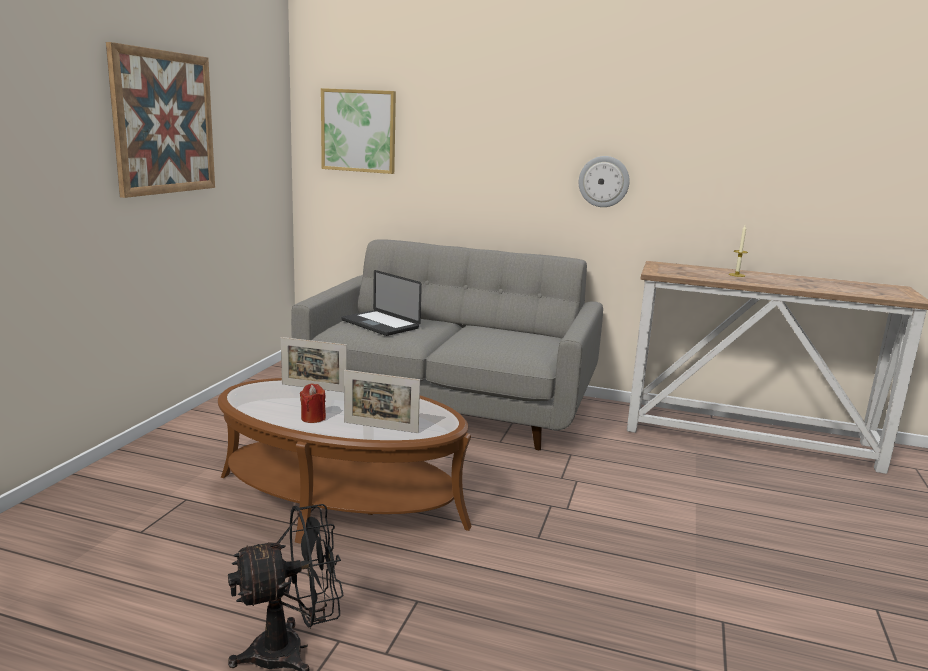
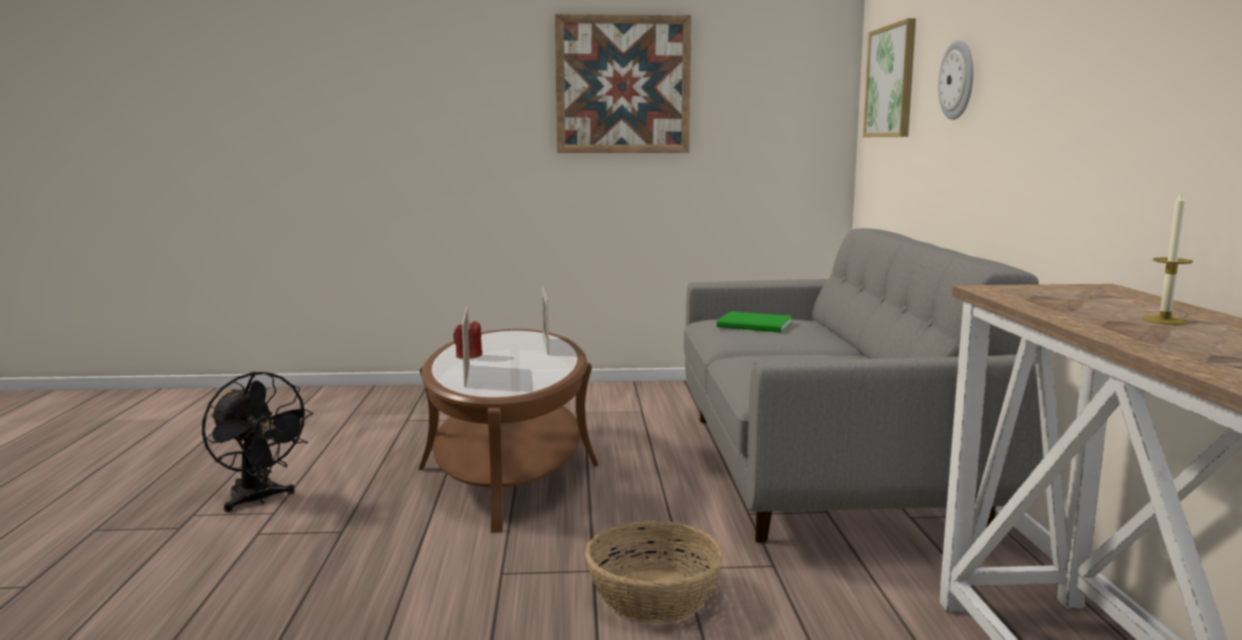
camera: 70 degrees right, 5 degrees down
laptop [341,270,422,336] -> green book [717,311,792,332]
wall clock [579,156,630,207] -> wall clock moved to [938,40,973,120]
none -> basket [585,521,724,623]

